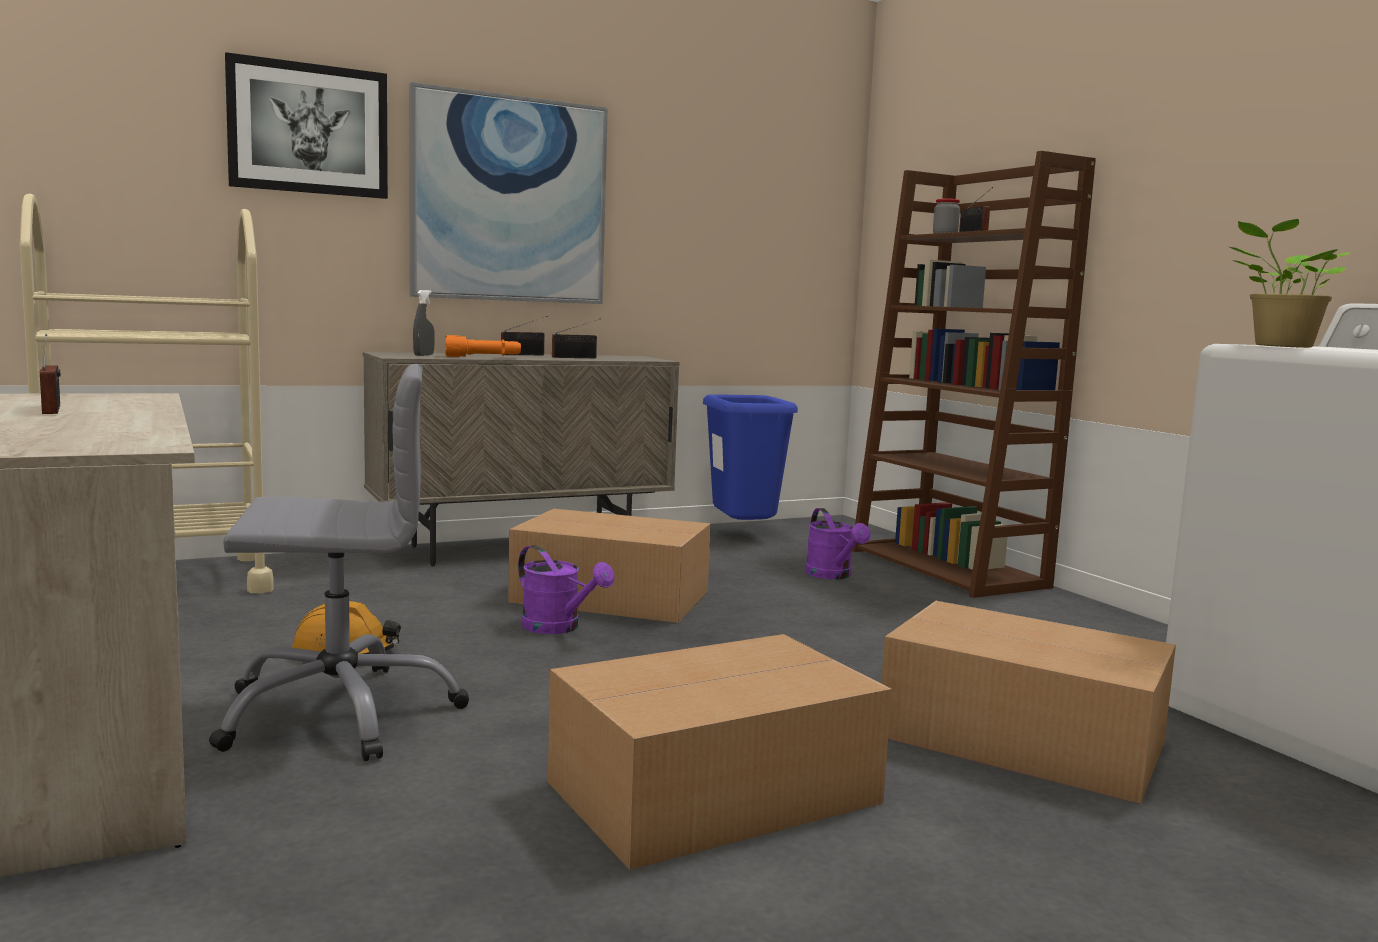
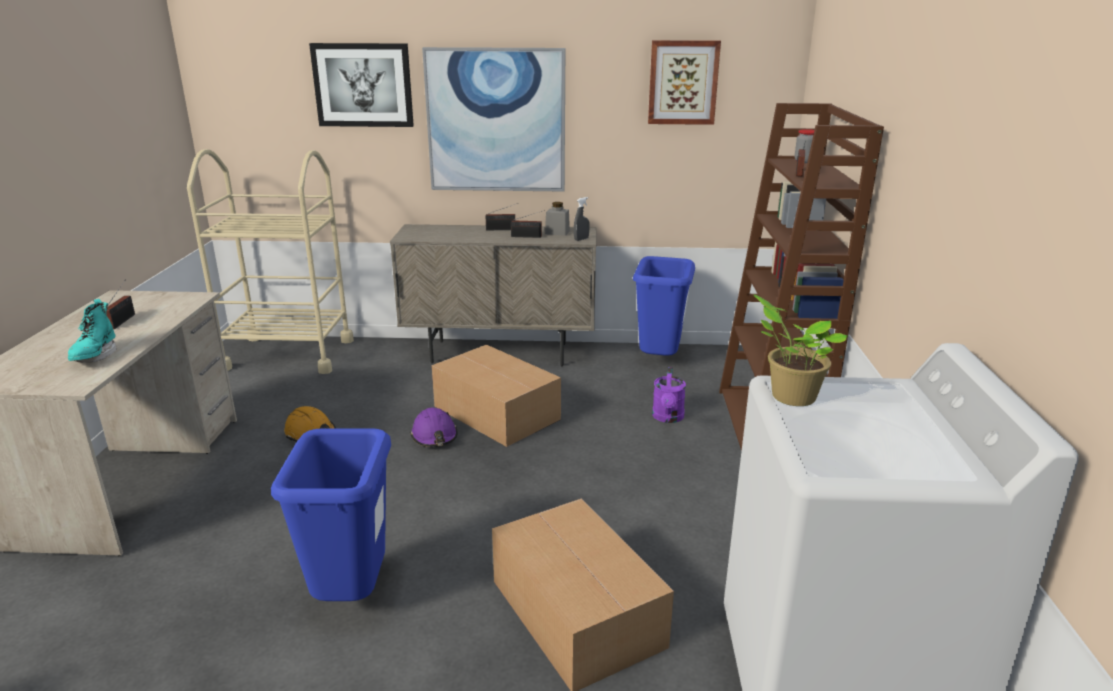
camera: 30 degrees right, 15 degrees up
grey office chair [209,364,469,761] -> none
grey spray bottle [413,290,435,356] -> grey spray bottle moved to [574,197,590,241]
orange flashlight [446,335,521,357] -> none
purple watering can [518,545,614,634] -> purple hard hat [410,407,458,447]
cardboard box [548,634,892,870] -> blue trash can [271,428,391,601]
none -> turquoise boot [68,299,117,362]
none -> grey jar [545,202,570,236]
none -> picture [648,40,721,125]

